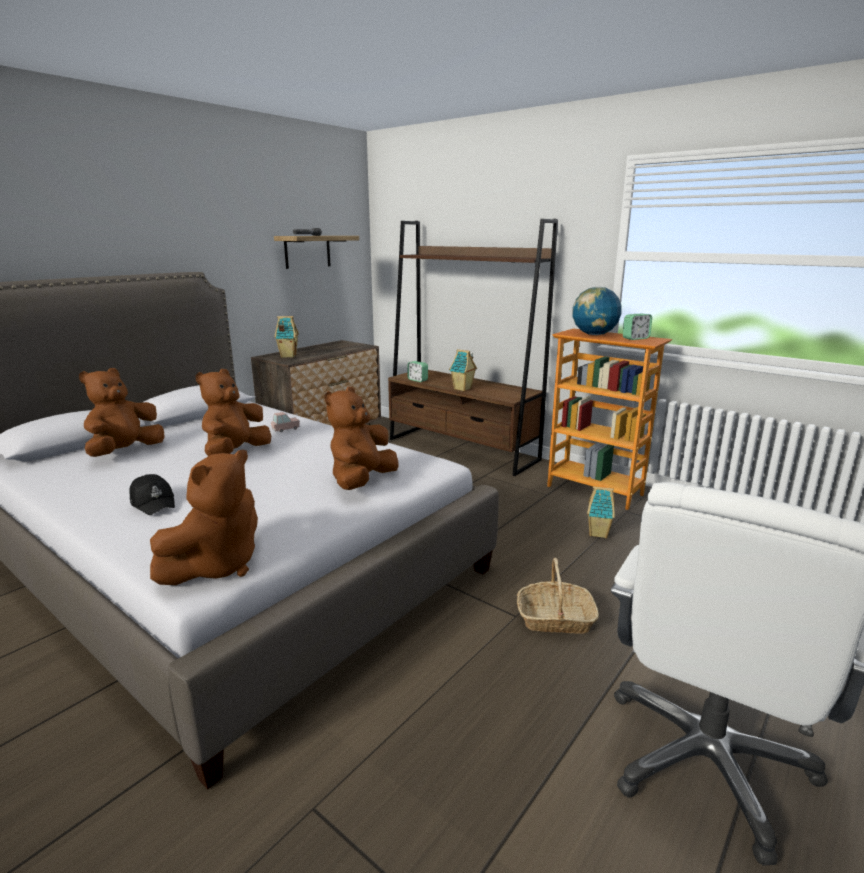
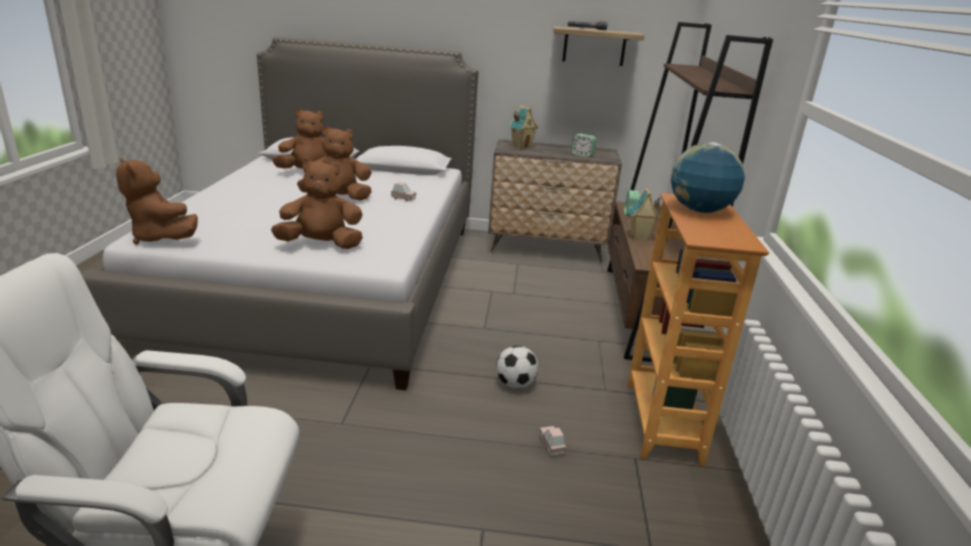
camera: 55 degrees right, 5 degrees up
black cap [129,474,175,515] -> none
brown plush toy [150,450,258,585] -> brown plush toy turned 45 degrees clockwise [116,158,198,245]
basket [517,558,599,634] -> none
toy house [587,486,615,538] -> pink toy car [540,426,566,456]
alarm clock [623,314,652,340] -> alarm clock moved to [571,134,597,157]
none -> football [496,346,538,389]

